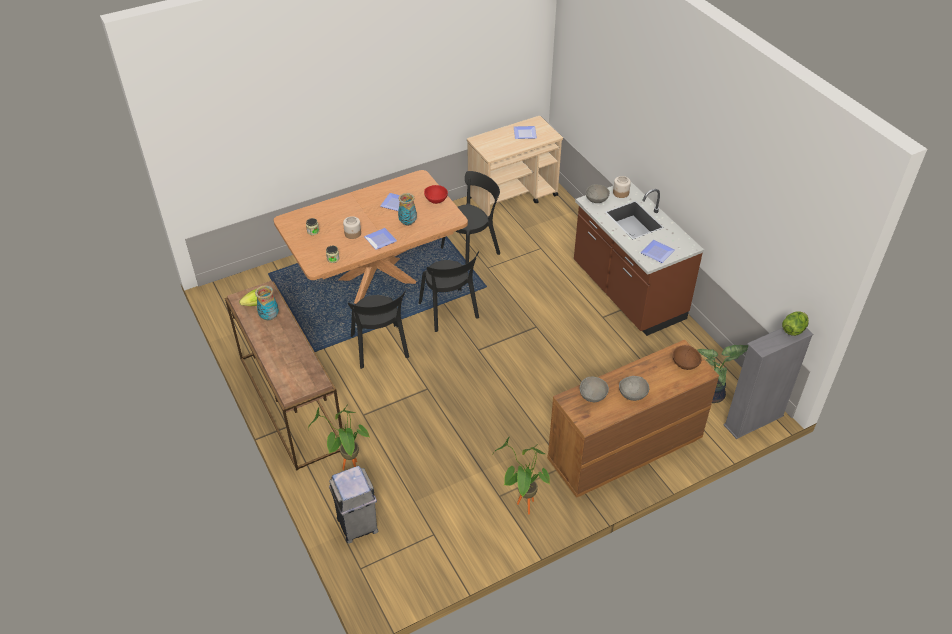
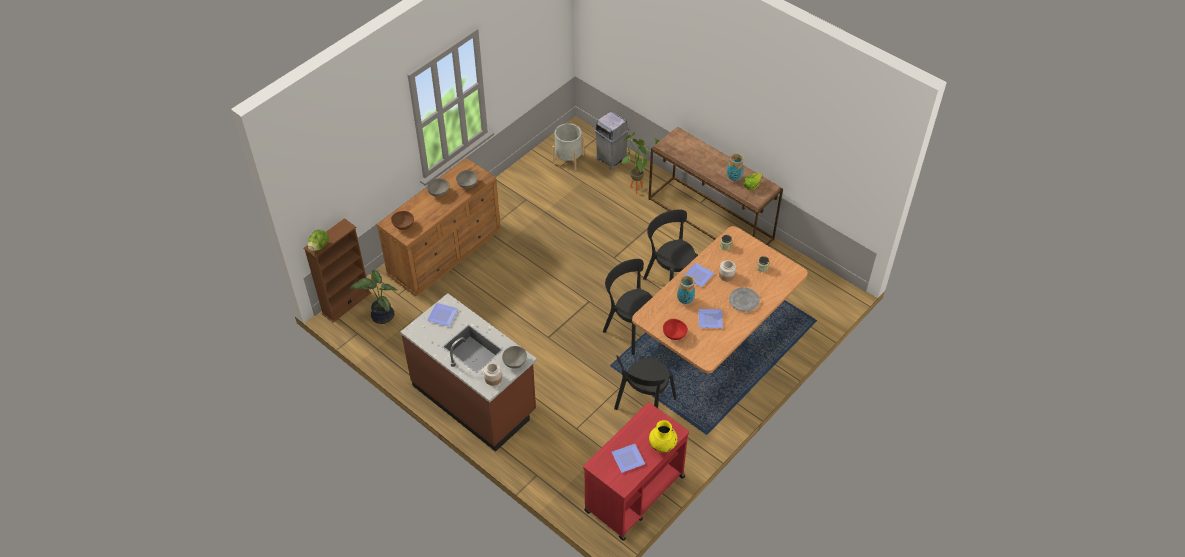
camera: 160 degrees right, 5 degrees up
beige cart [467,116,563,219] -> red cart [583,402,689,540]
potted plant [492,437,550,514] -> none
grey bookcase [723,328,813,439] -> brown bookcase [303,218,371,323]
none -> grey planter [552,123,584,170]
none -> yellow vase [649,420,678,452]
none -> grey plate [729,287,760,312]

